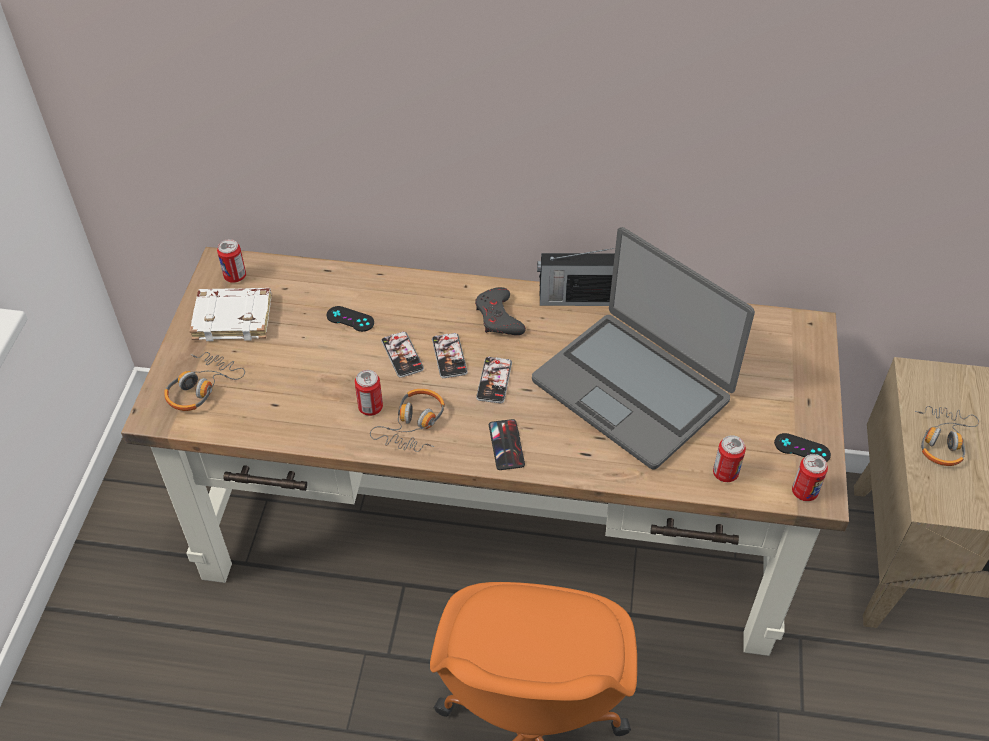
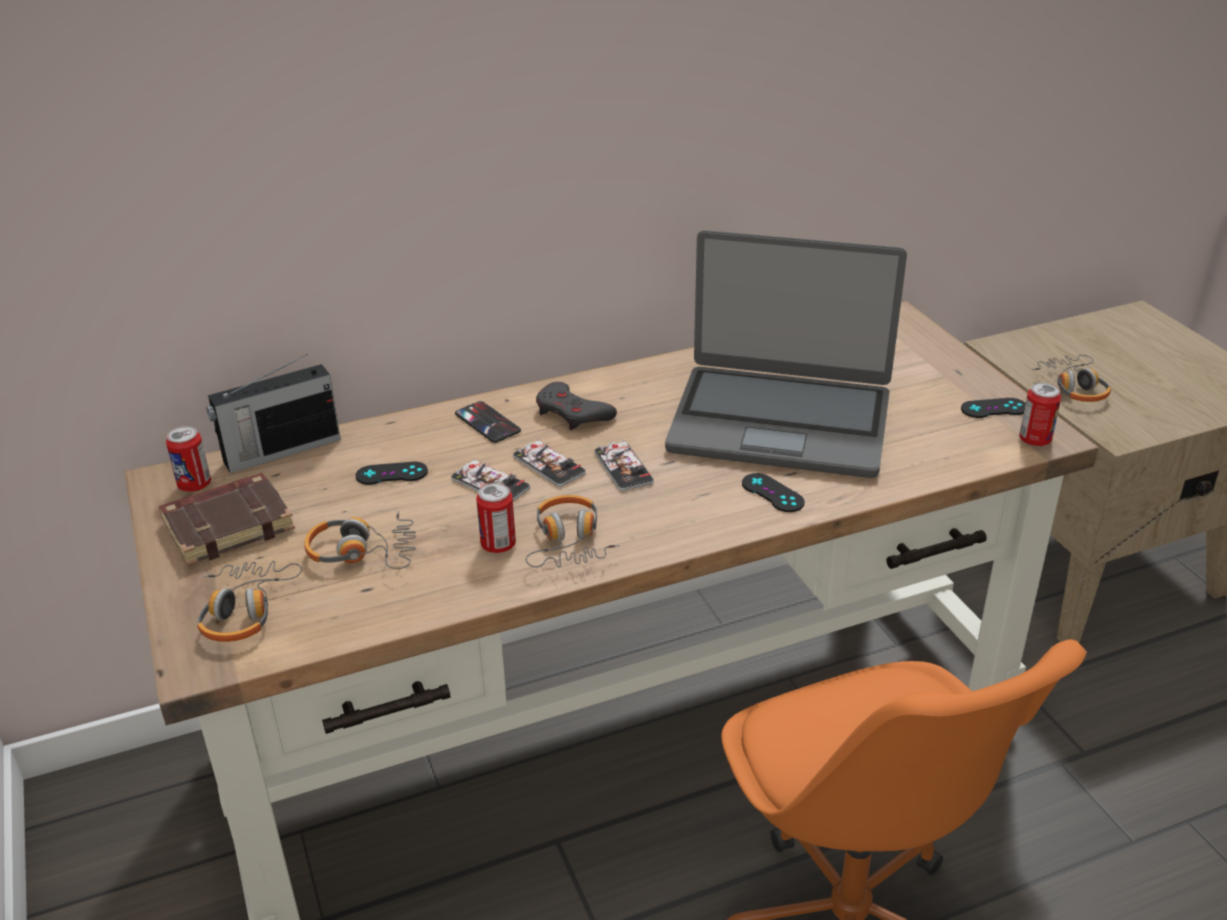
camera: 30 degrees left, 15 degrees down
white book [189,288,271,341] -> brown book [159,473,295,566]
phone [489,419,525,470] -> phone moved to [455,401,521,443]
radio [537,248,615,306] -> radio moved to [206,354,341,473]
can [713,435,746,482] -> none
none -> headphones [304,511,416,569]
none -> black game controller [742,473,805,512]

